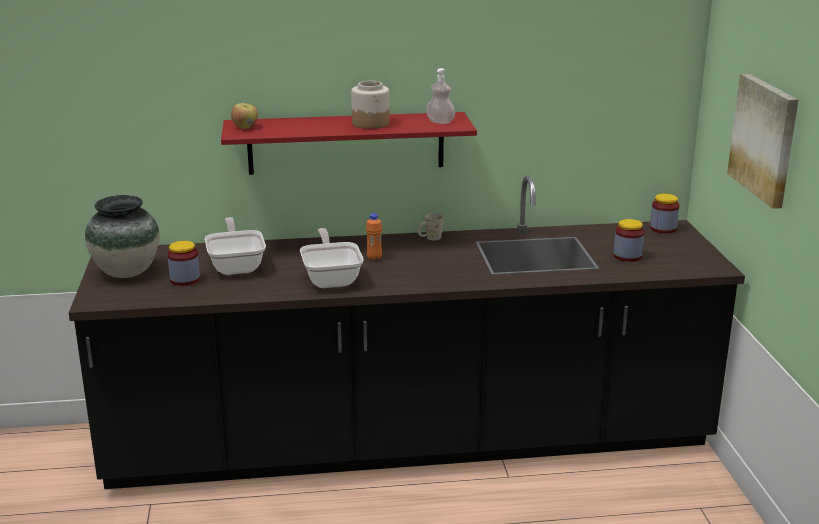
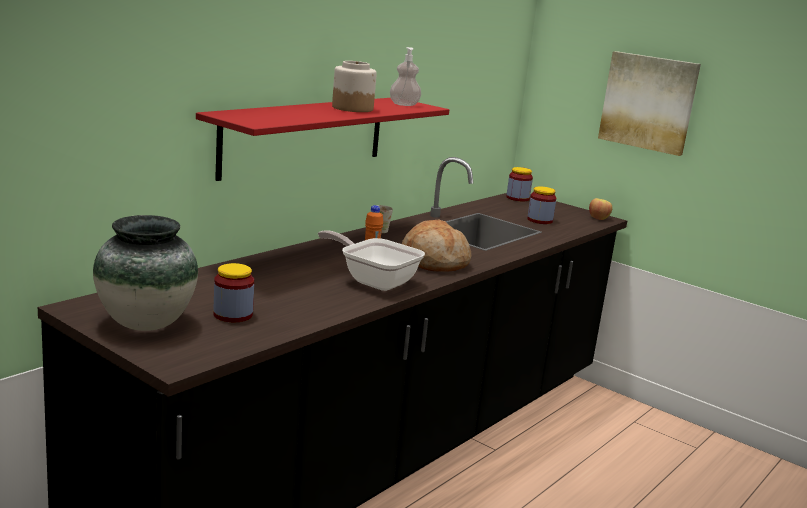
camera: 45 degrees left, 5 degrees down
frying pan [205,217,266,275] -> none
apple [231,103,258,129] -> apple moved to [589,198,612,220]
none -> bread [402,220,471,271]

